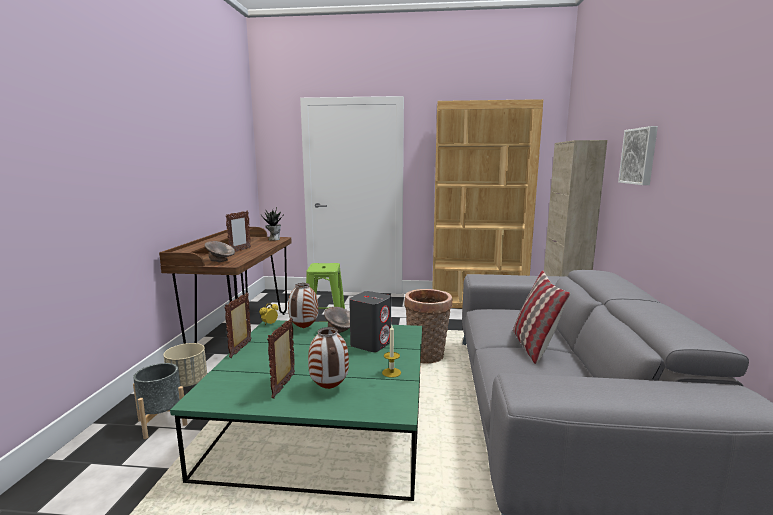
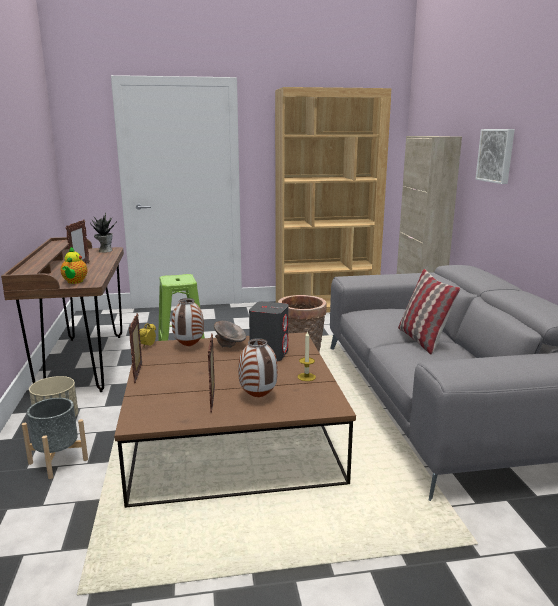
camera: 15 degrees left, 5 degrees up
green coffee table [170,320,422,501] -> brown coffee table [114,332,356,508]
grey bowl [205,241,235,263] -> teapot [60,247,88,284]

